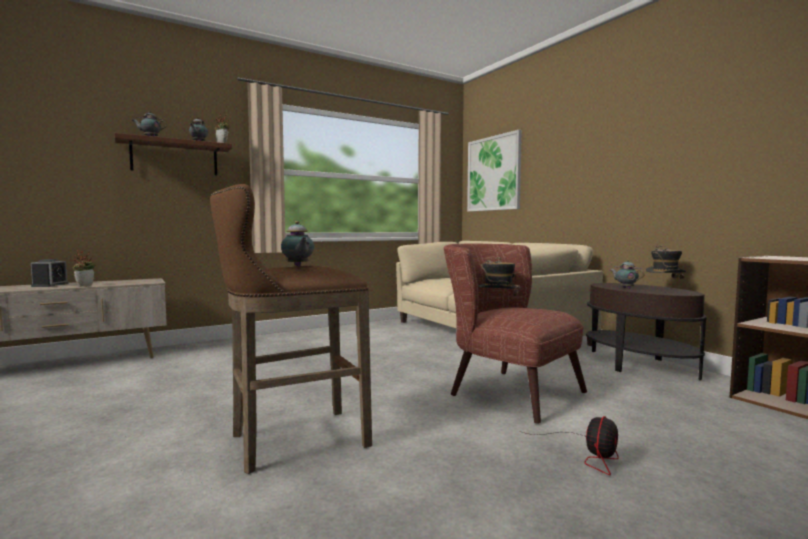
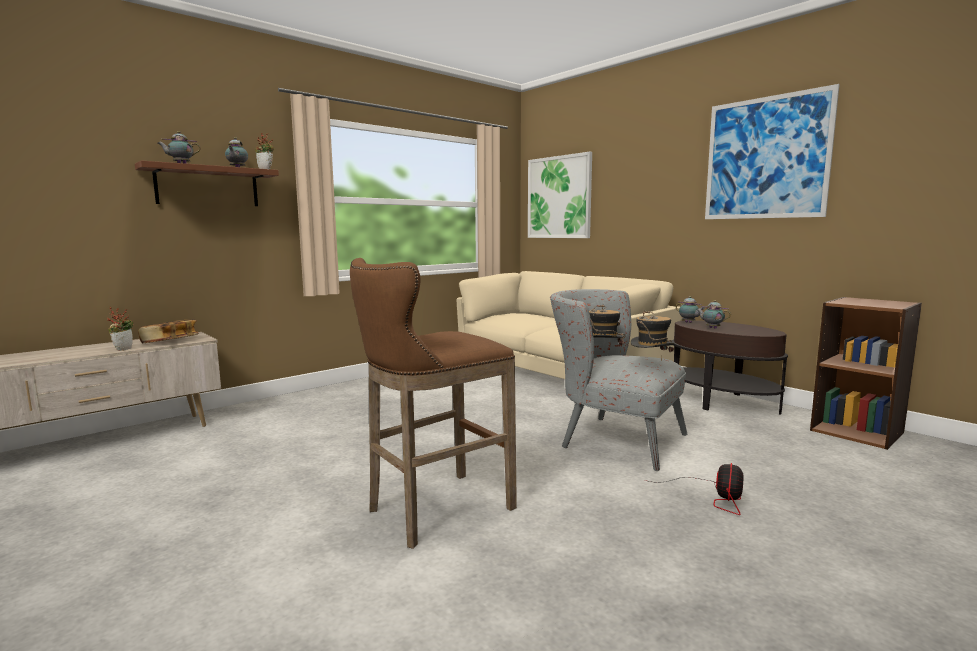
camera: 10 degrees left, 5 degrees up
alarm clock [31,259,68,287] -> none
teapot [281,221,314,267] -> teapot moved to [676,296,705,323]
brown armchair [444,244,587,424] -> grey armchair [550,289,687,471]
hat [646,245,686,287] -> hat moved to [631,310,675,362]
none -> book [138,319,198,343]
none -> picture [705,84,840,219]

